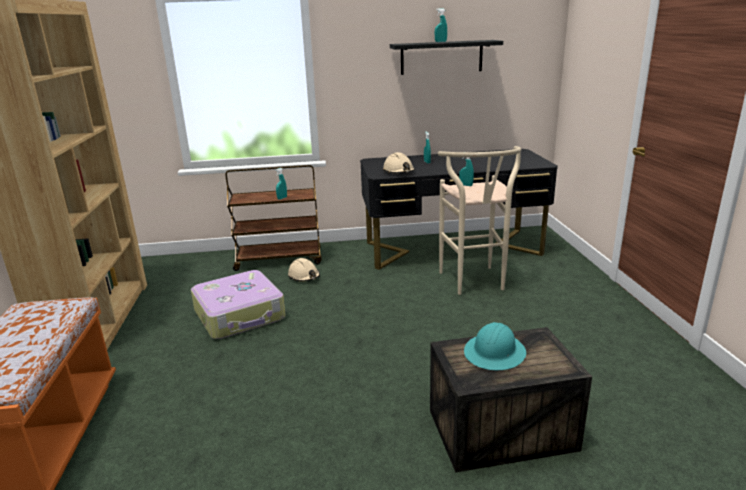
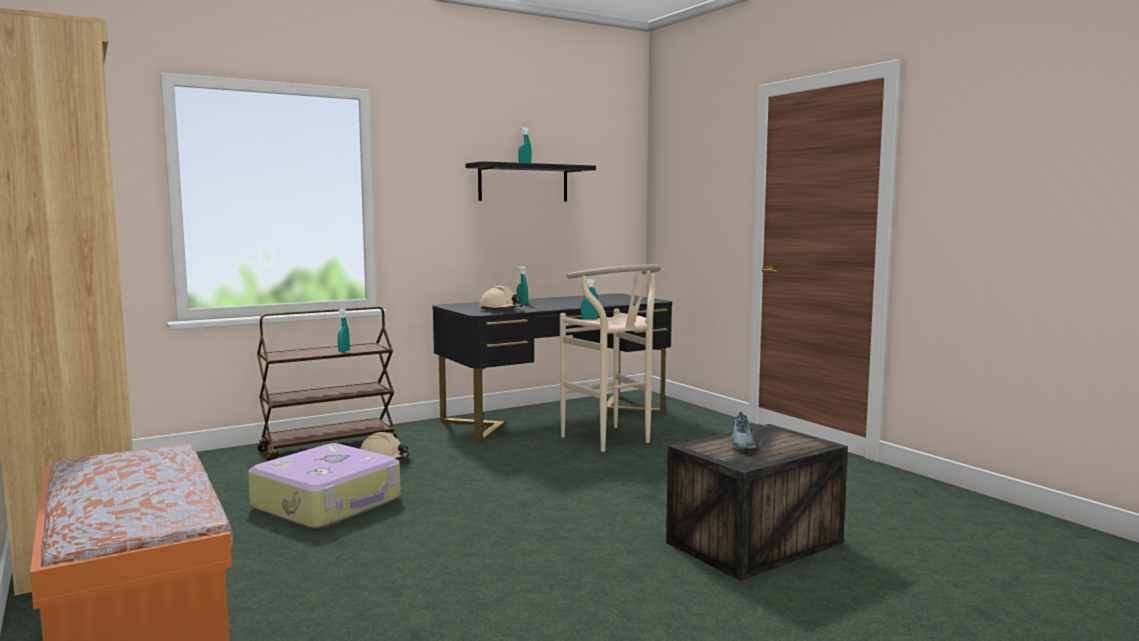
camera: 25 degrees left, 15 degrees down
turquoise hard hat [464,322,526,370] -> shoe [731,412,756,449]

